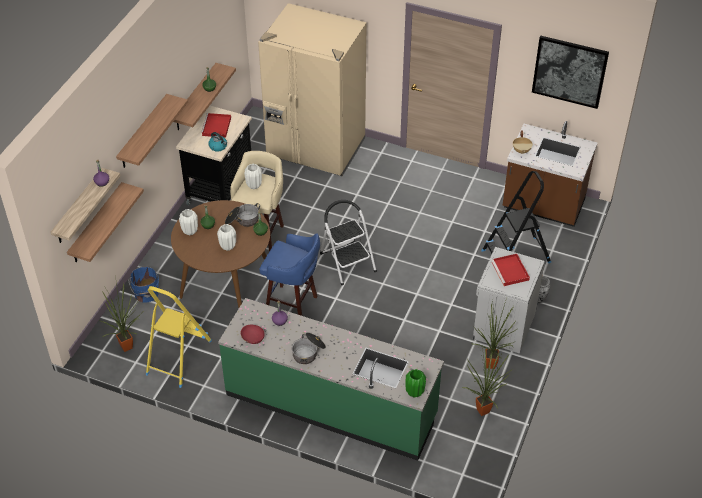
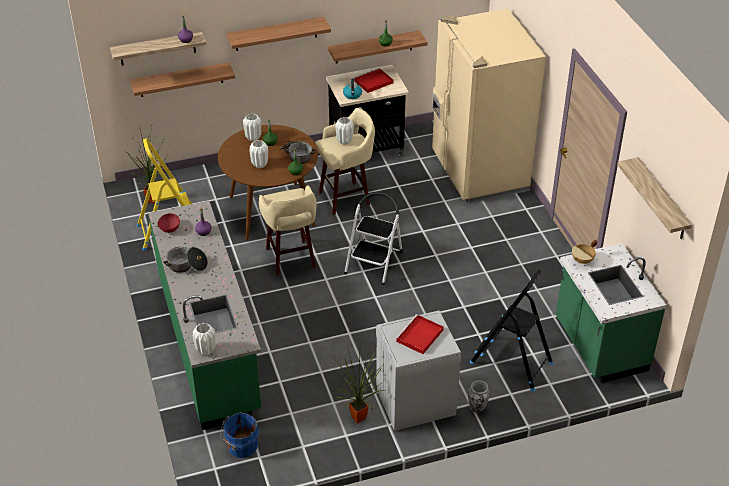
camera: 50 degrees right, 5 degrees down
blue bucket [129,267,159,302] -> blue bucket moved to [221,413,259,458]
blue stool [259,233,320,316] -> beige stool [259,185,317,276]
green vase [405,369,426,398] -> white vase [193,323,215,355]
potted plant [462,348,513,416] -> none
brown counter [503,121,597,227] -> green counter [556,243,667,383]
picture [532,36,609,109] -> shelf [617,157,692,239]

